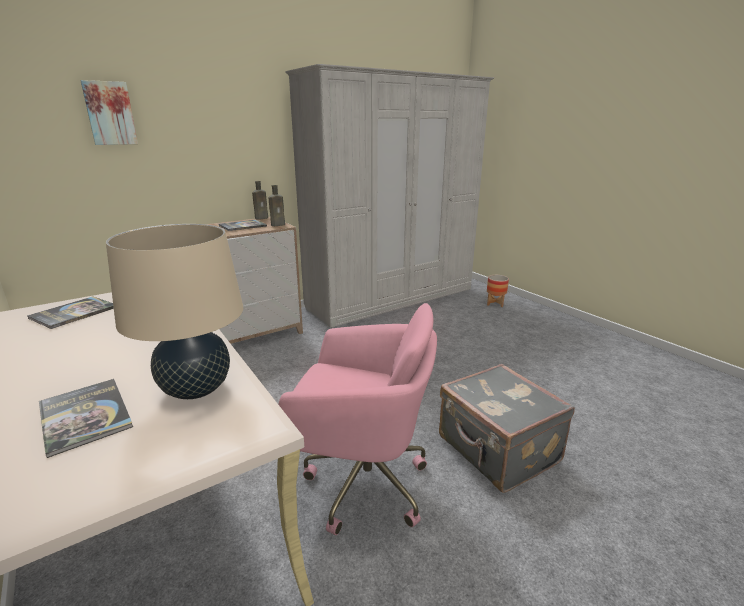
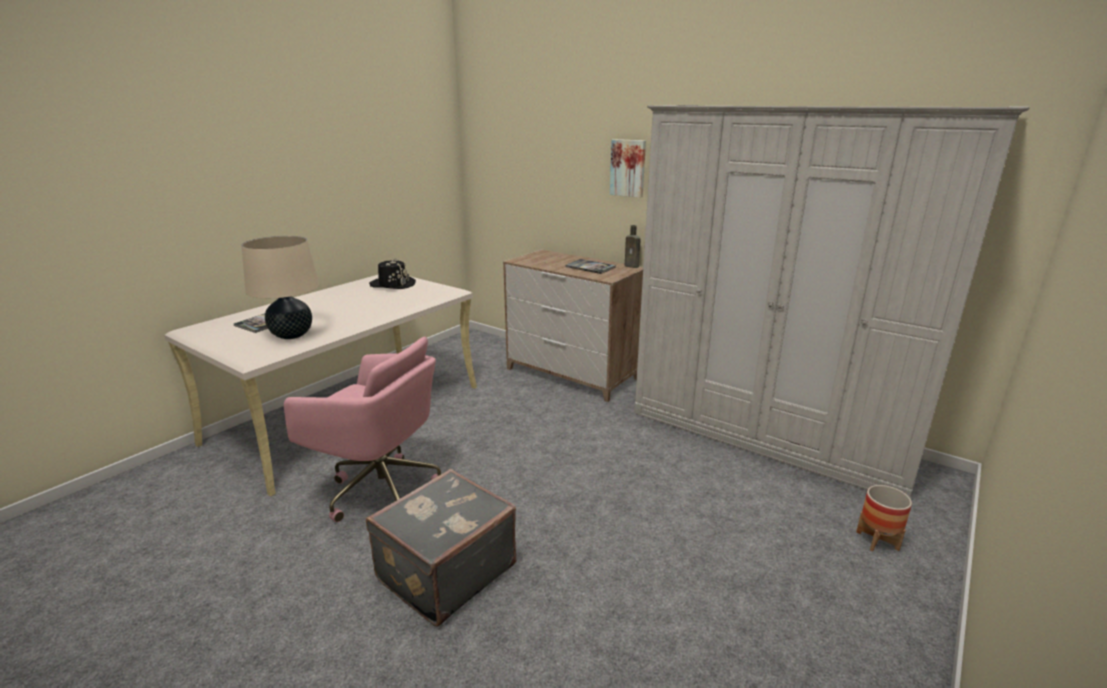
camera: 70 degrees right, 0 degrees up
book [27,296,114,329] -> black hat [369,258,416,289]
picture [81,80,138,145] -> picture moved to [610,139,646,198]
brown bottle [269,185,285,226] -> none
pink office chair [278,303,437,535] -> pink office chair turned 60 degrees counterclockwise [284,337,441,522]

